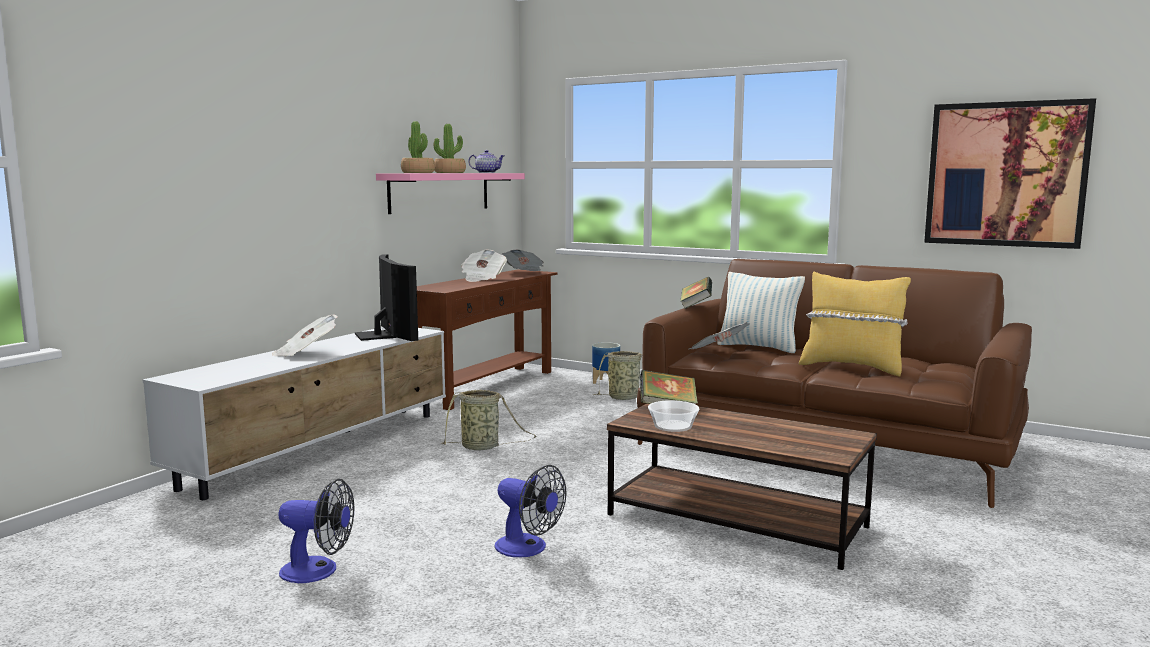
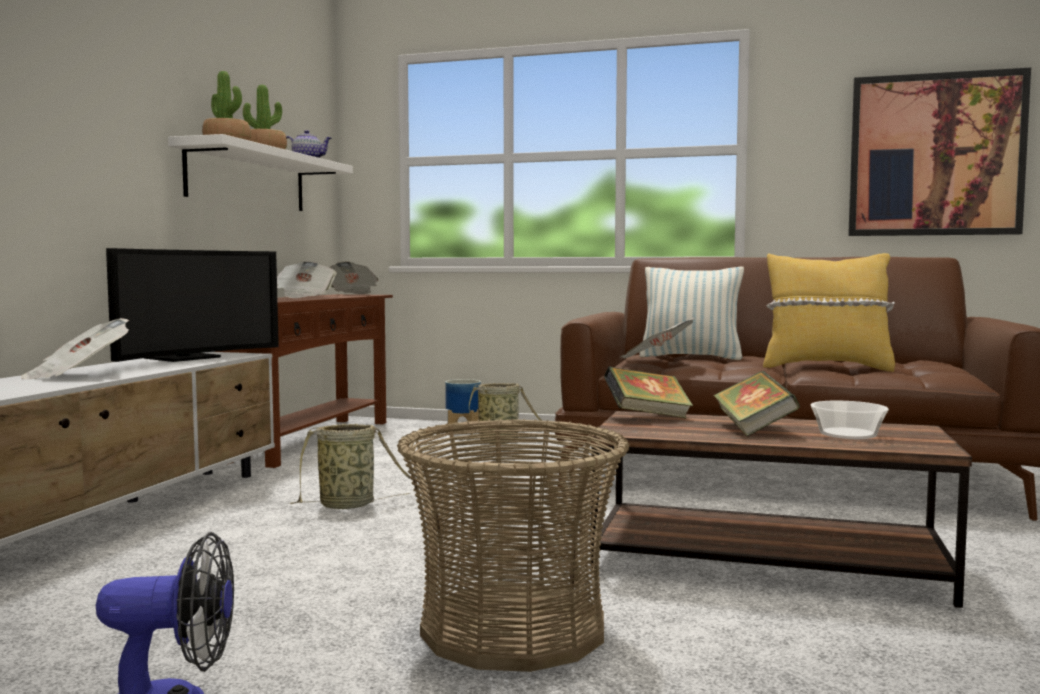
camera: 15 degrees left, 5 degrees down
television [355,254,418,341] -> television turned 75 degrees clockwise [106,248,279,362]
pink shelf [376,173,525,214] -> white shelf [168,134,353,211]
fan [494,465,566,557] -> basket [397,419,630,672]
bowl [648,400,699,432] -> bowl moved to [811,401,889,439]
book [680,277,712,309] -> book moved to [714,371,800,436]

